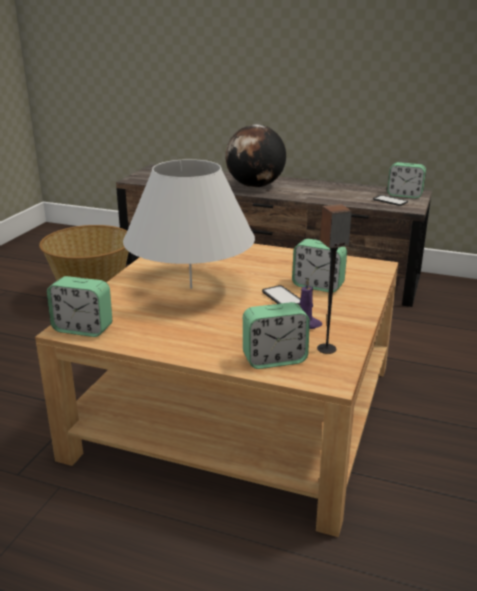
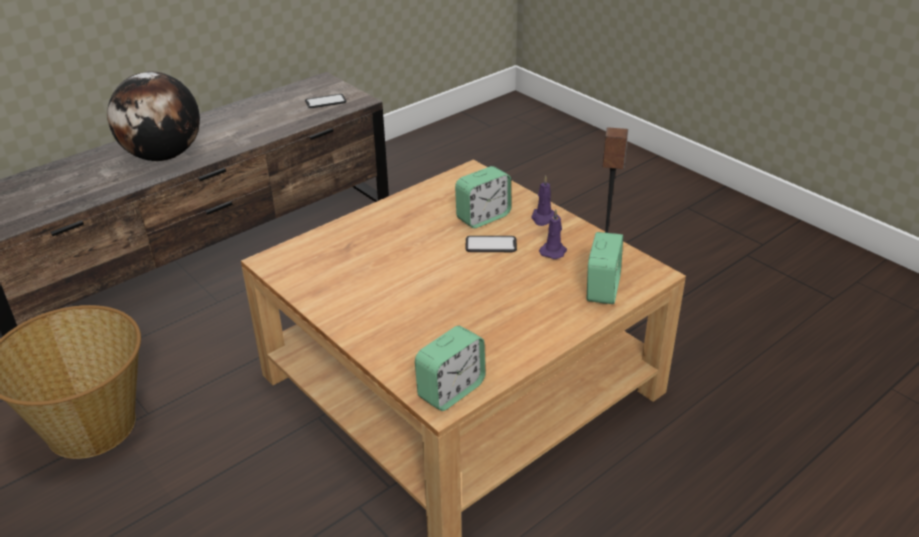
camera: 60 degrees left, 10 degrees up
white table lamp [123,159,255,289] -> none
alarm clock [387,162,426,198] -> none
none -> purple candle [531,176,554,226]

